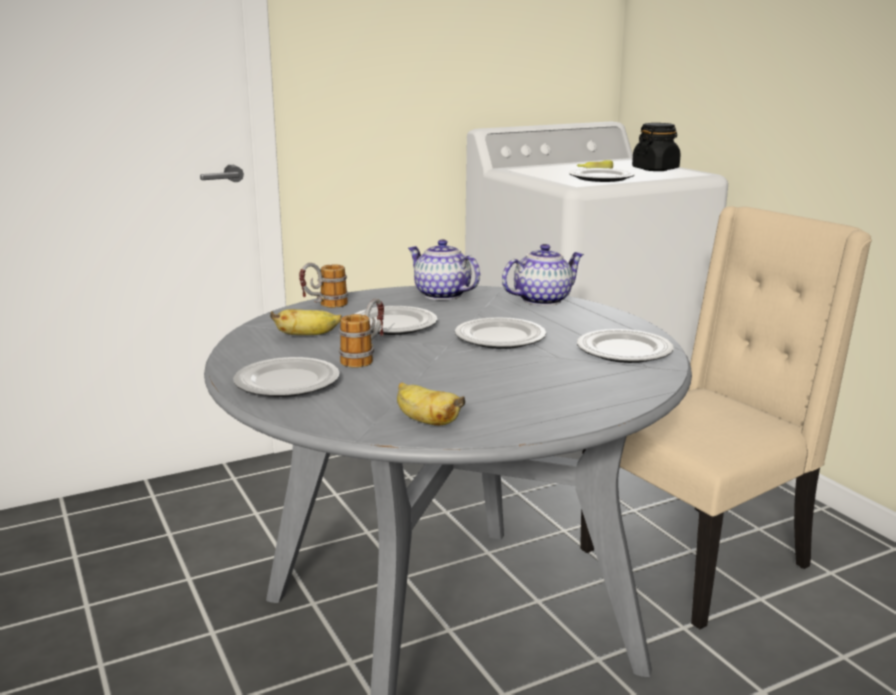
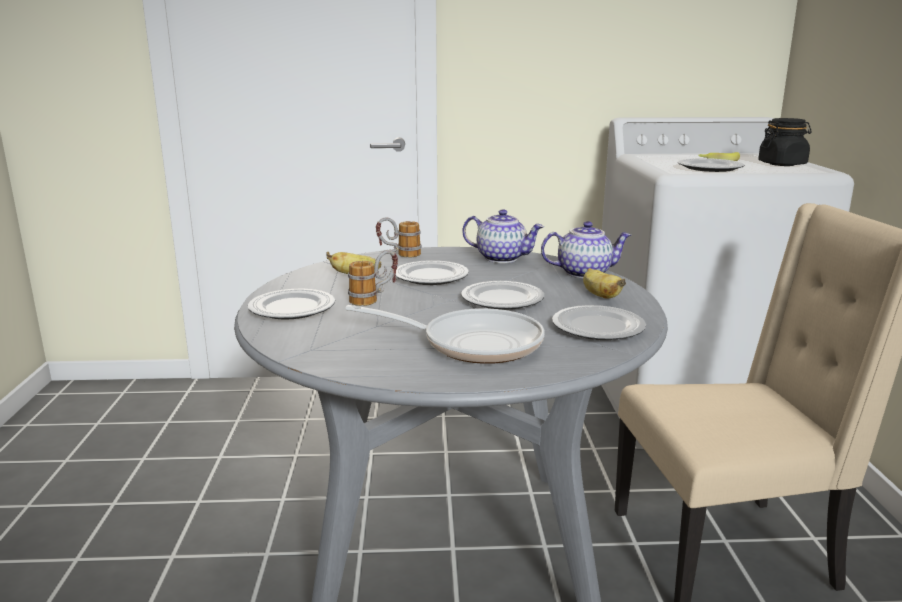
camera: 25 degrees right, 0 degrees up
banana [397,382,465,426] -> banana moved to [583,268,626,299]
teapot [408,239,480,300] -> teapot turned 135 degrees clockwise [462,209,544,263]
none -> frying pan [345,305,545,364]

